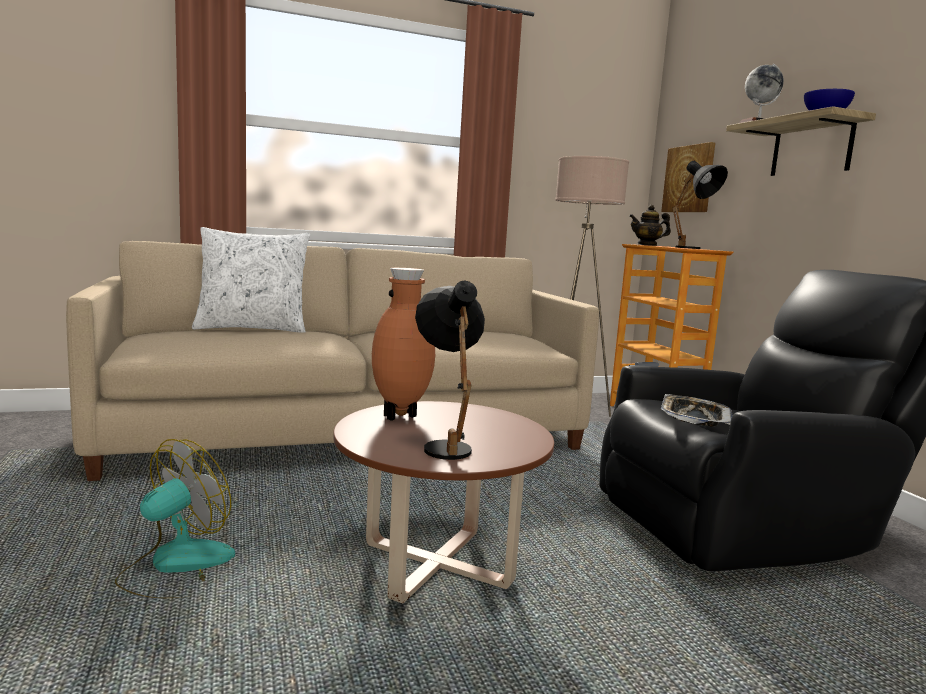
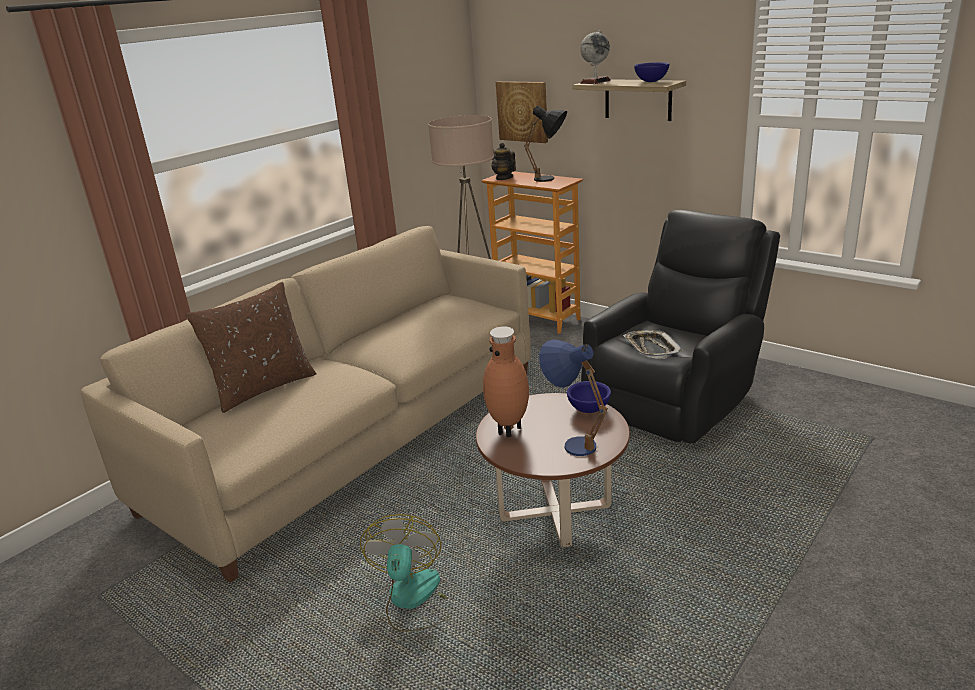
camera: 30 degrees left, 15 degrees up
white pillow [192,227,310,332] -> brown pillow [185,282,316,413]
black table lamp [415,281,485,460] -> blue table lamp [539,339,608,456]
teapot [629,205,671,246] -> teapot turned 90 degrees clockwise [491,143,516,180]
none -> blue bowl [567,381,611,413]

